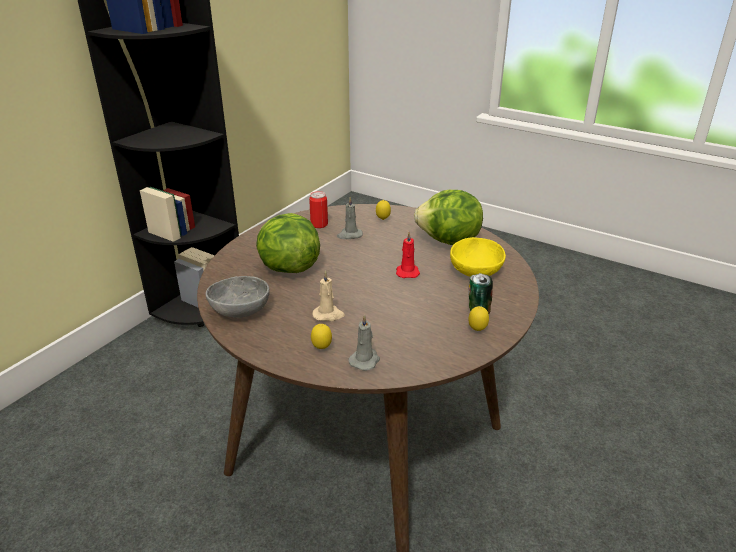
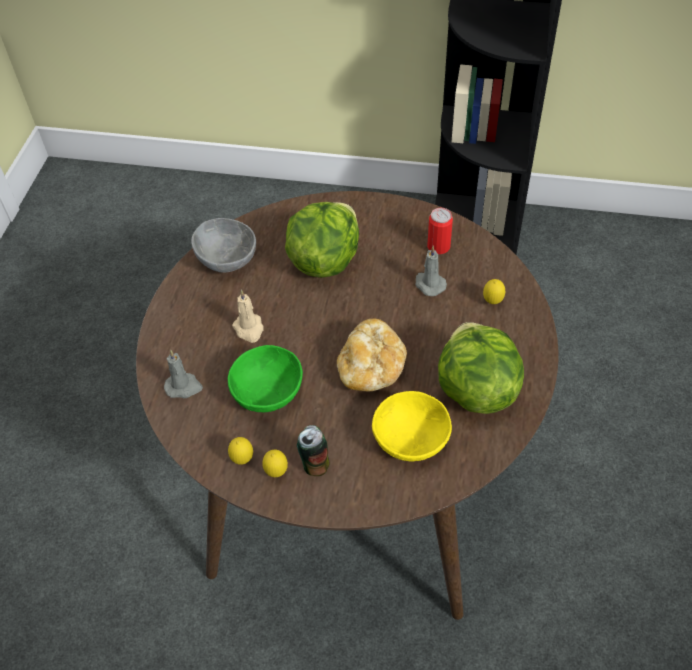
camera: 70 degrees right, 20 degrees up
lemon [311,324,332,349] -> lemon moved to [228,437,253,465]
red candle [396,232,420,278] -> bread [337,318,407,391]
none -> green bowl [228,345,303,412]

